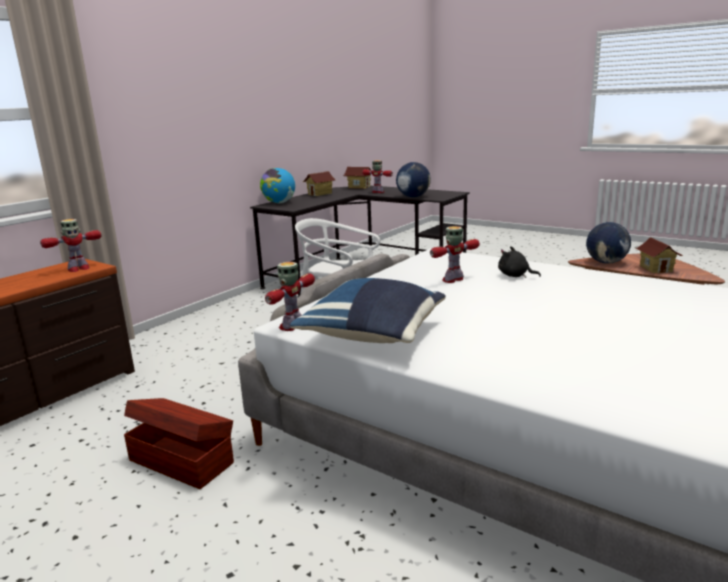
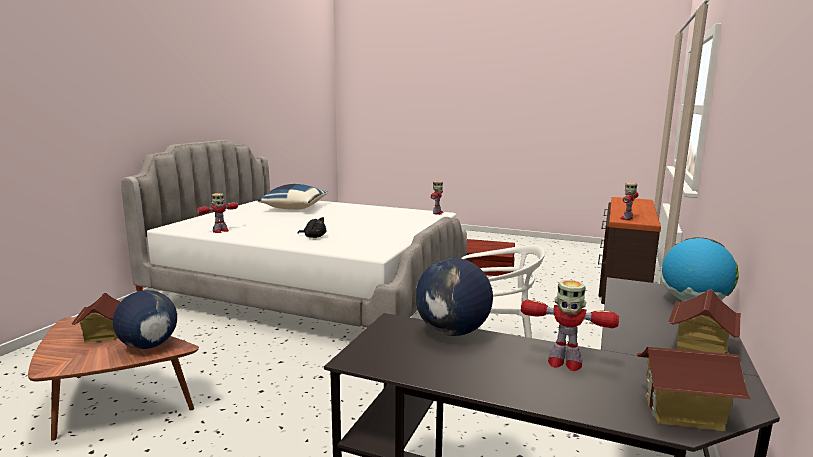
camera: 165 degrees right, 5 degrees down
blue pillow [290,278,446,343] -> blue pillow moved to [257,184,328,210]
toy robot [430,226,480,283] -> toy robot moved to [197,193,238,233]

